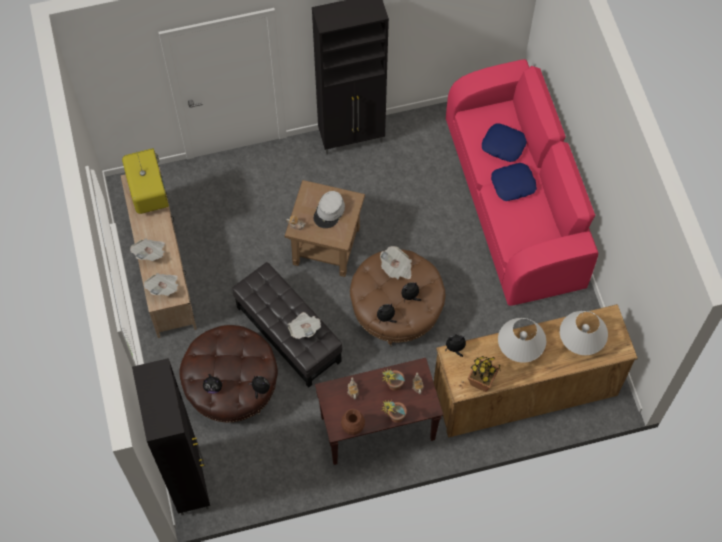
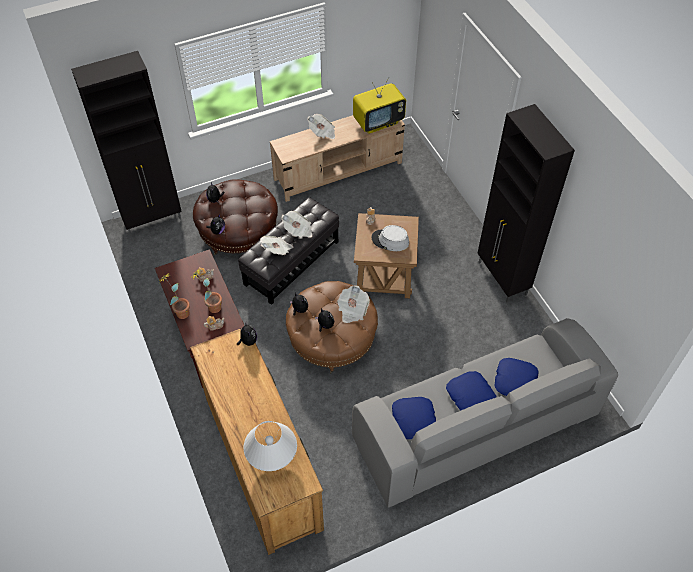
camera: 80 degrees right, 10 degrees down
newspaper [144,273,179,296] -> newspaper moved to [282,211,312,238]
brown vase [341,409,365,435] -> none
pink sofa [446,59,598,306] -> grey sofa [352,318,618,508]
potted plant [468,356,500,392] -> none
white table lamp [498,318,546,363] -> none
none -> blue pillow [392,397,436,439]

